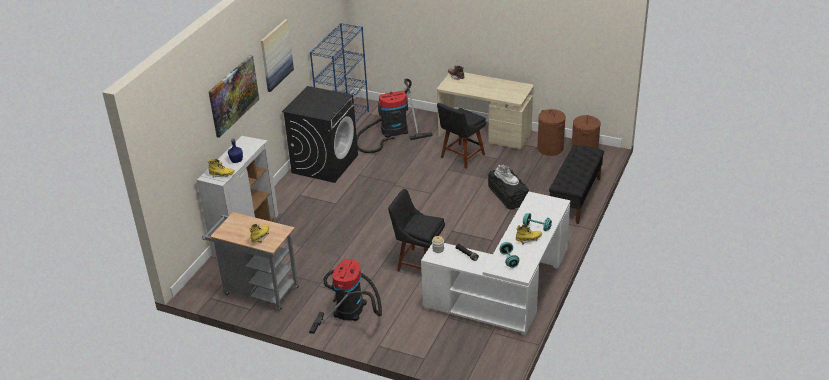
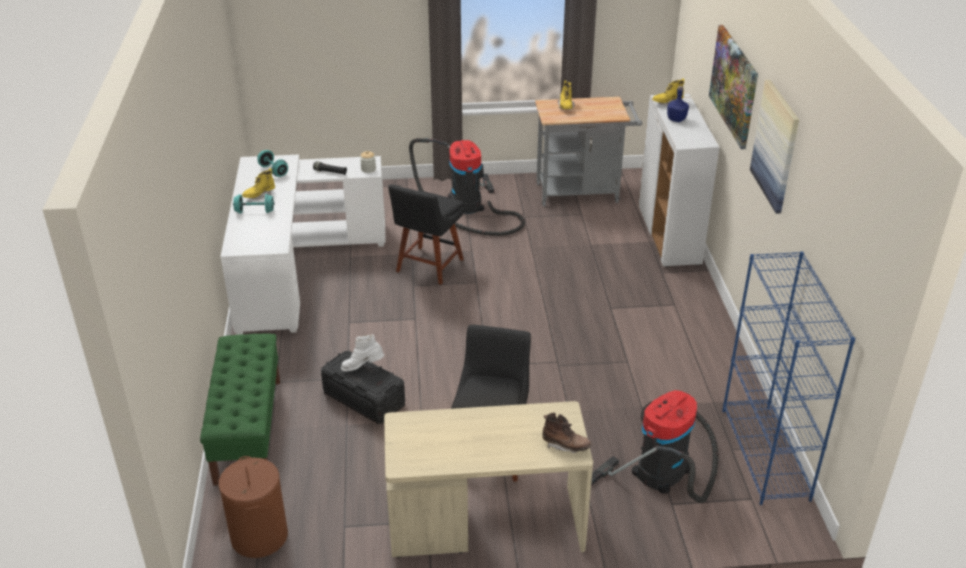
camera: 150 degrees right, 0 degrees up
black washing machine [282,86,358,183] -> none
black chair [388,189,445,271] -> black chair turned 120 degrees clockwise [388,184,465,285]
brown laundry basket [537,109,566,156] -> none
black bench [549,145,604,224] -> green bench [200,333,280,486]

